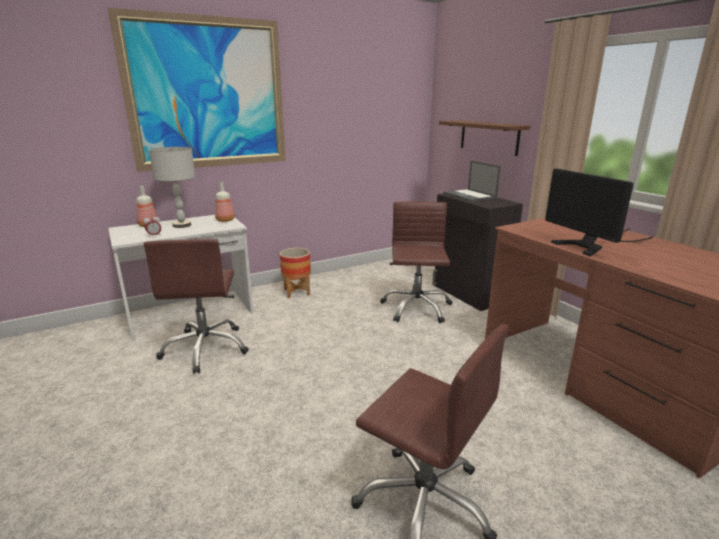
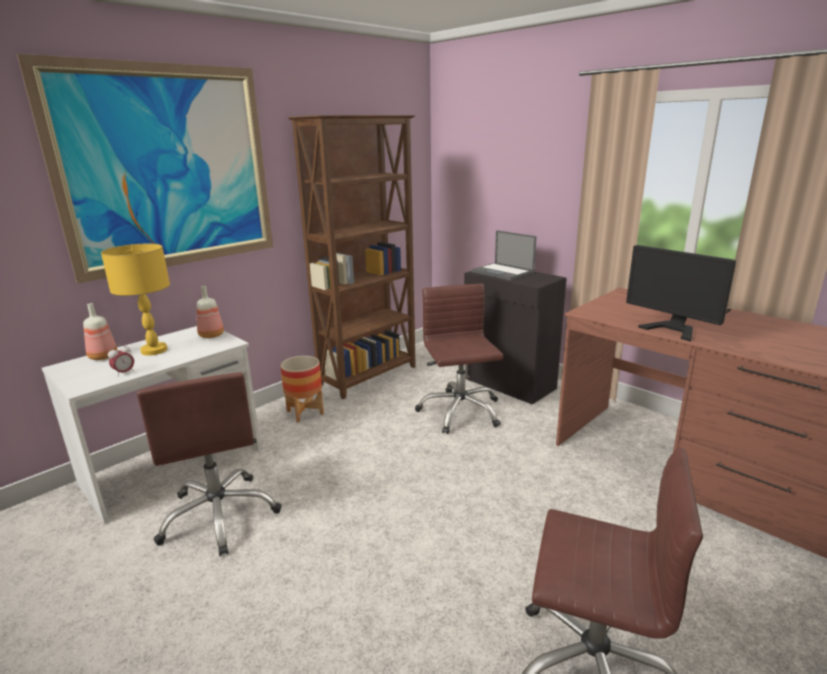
camera: 15 degrees left, 0 degrees up
grey table lamp [149,147,196,228] -> yellow table lamp [101,244,170,356]
brown shelf [439,120,530,156] -> none
none -> brown bookcase [288,115,416,399]

